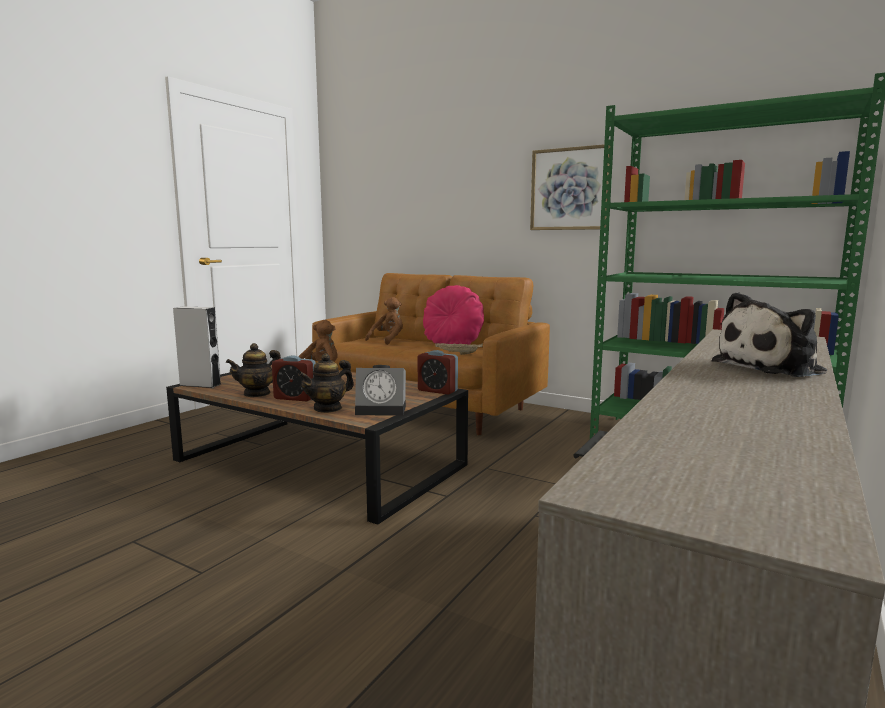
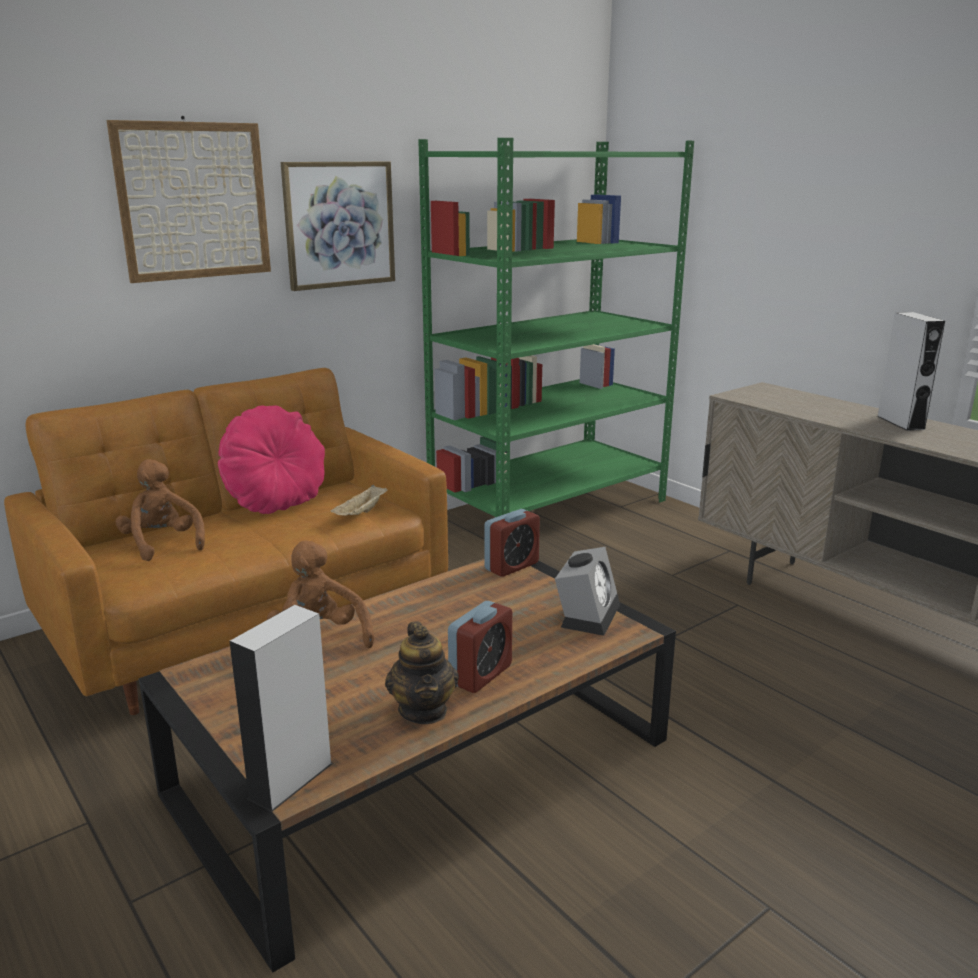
camera: 70 degrees left, 10 degrees up
teapot [298,353,354,413] -> none
plush toy [711,292,827,377] -> grey speaker [877,312,945,431]
none -> picture [106,116,271,283]

